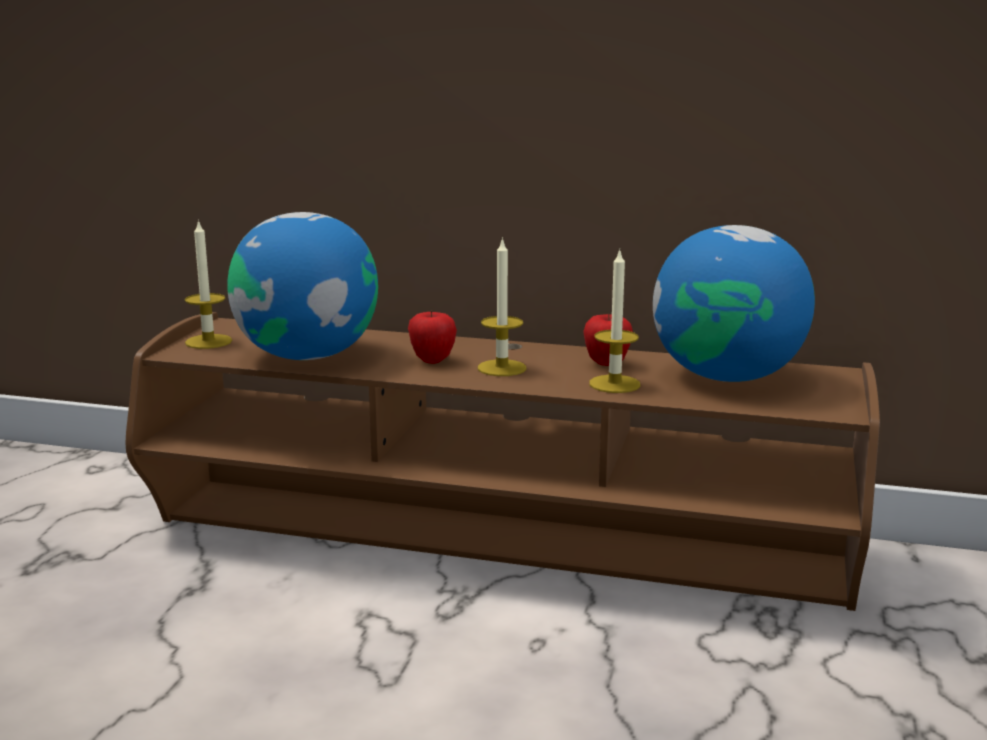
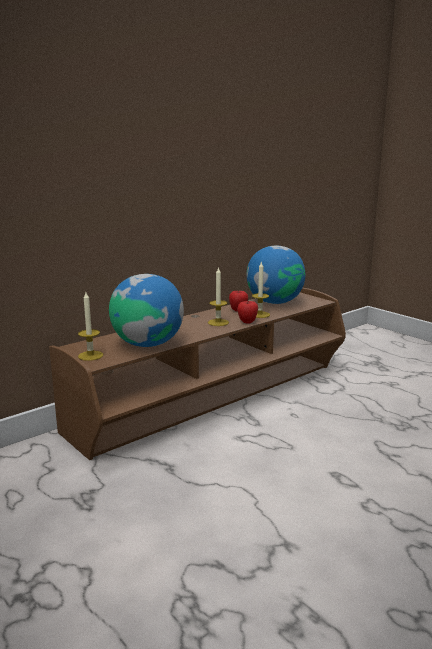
camera: 55 degrees left, 0 degrees up
apple [408,311,457,364] -> apple moved to [237,301,258,323]

